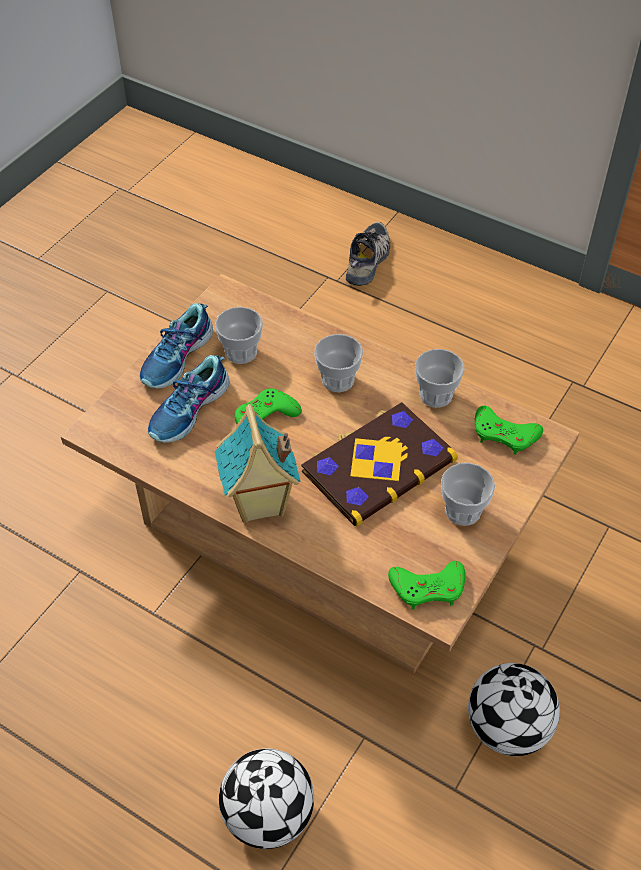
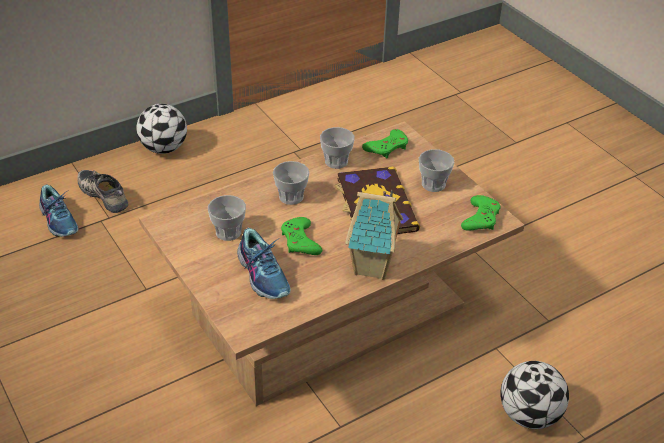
camera: 65 degrees left, 10 degrees down
shoe [139,303,213,388] -> shoe moved to [39,184,78,237]
football [468,663,560,756] -> football moved to [136,104,187,154]

